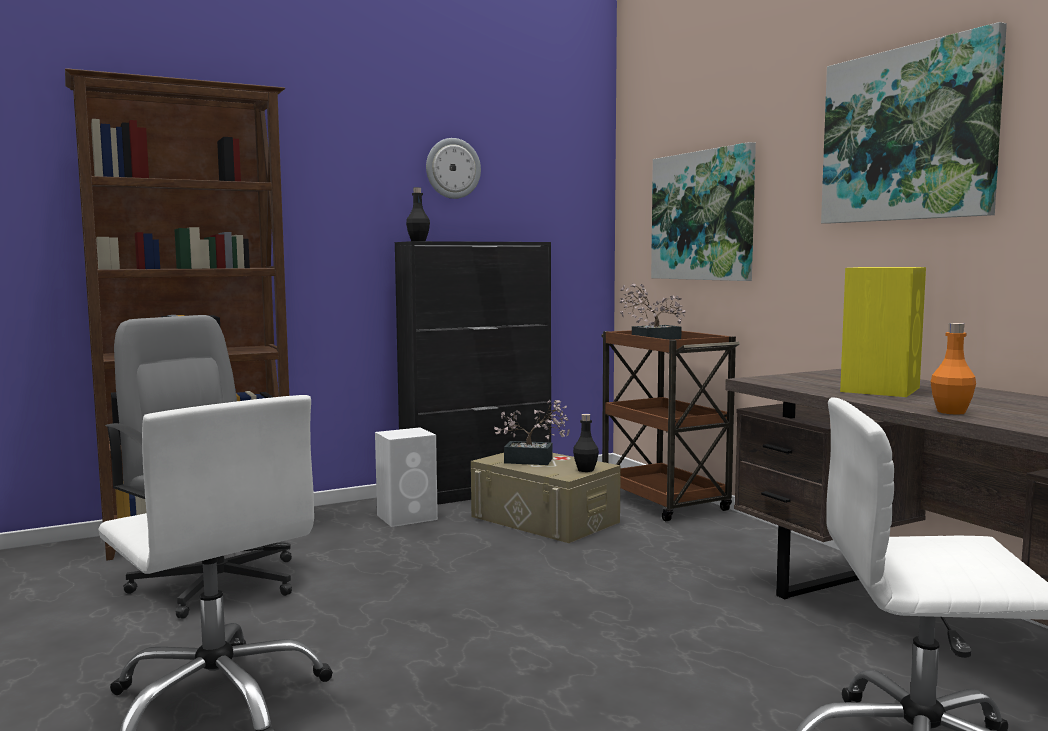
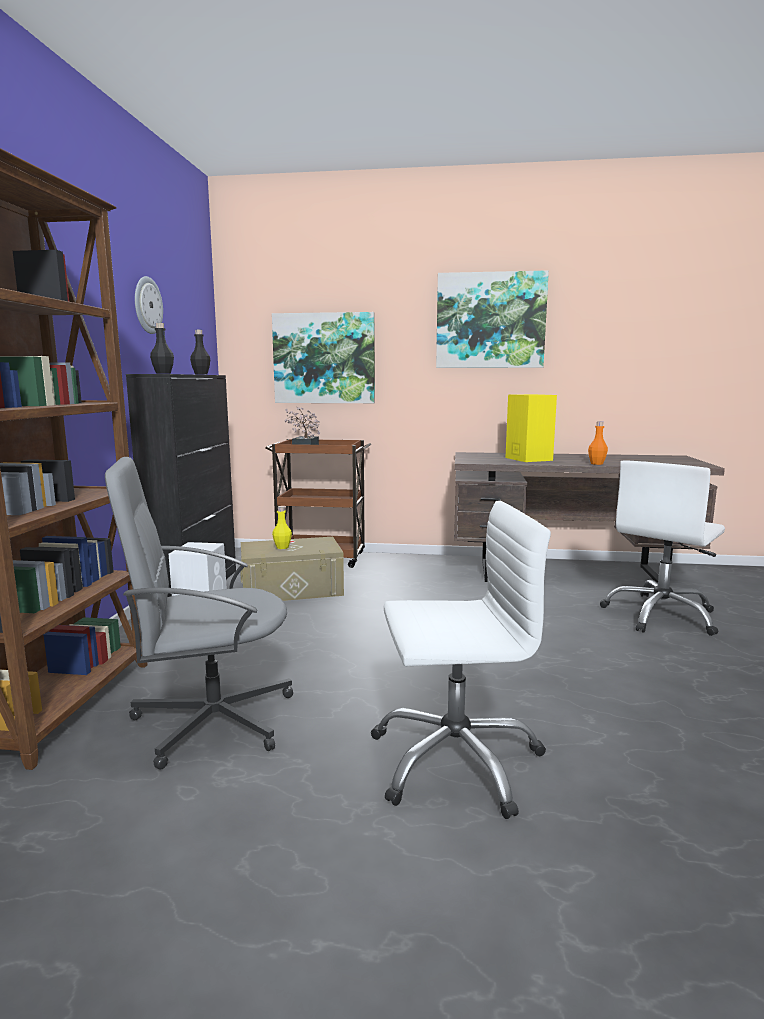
camera: 55 degrees left, 5 degrees up
potted plant [494,400,570,465] -> yellow bottle [272,506,292,549]
black bottle [573,414,599,472] -> black bottle moved to [190,330,210,375]

